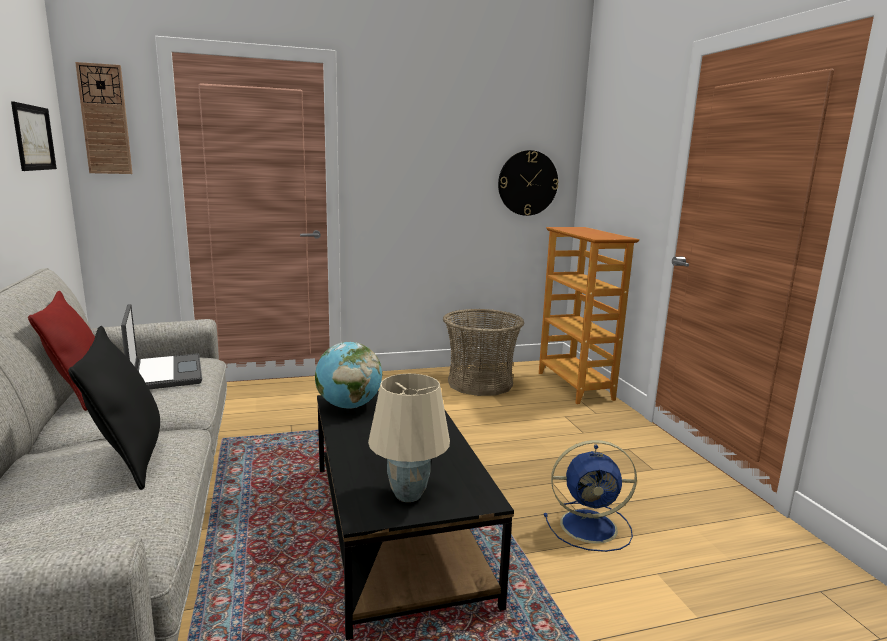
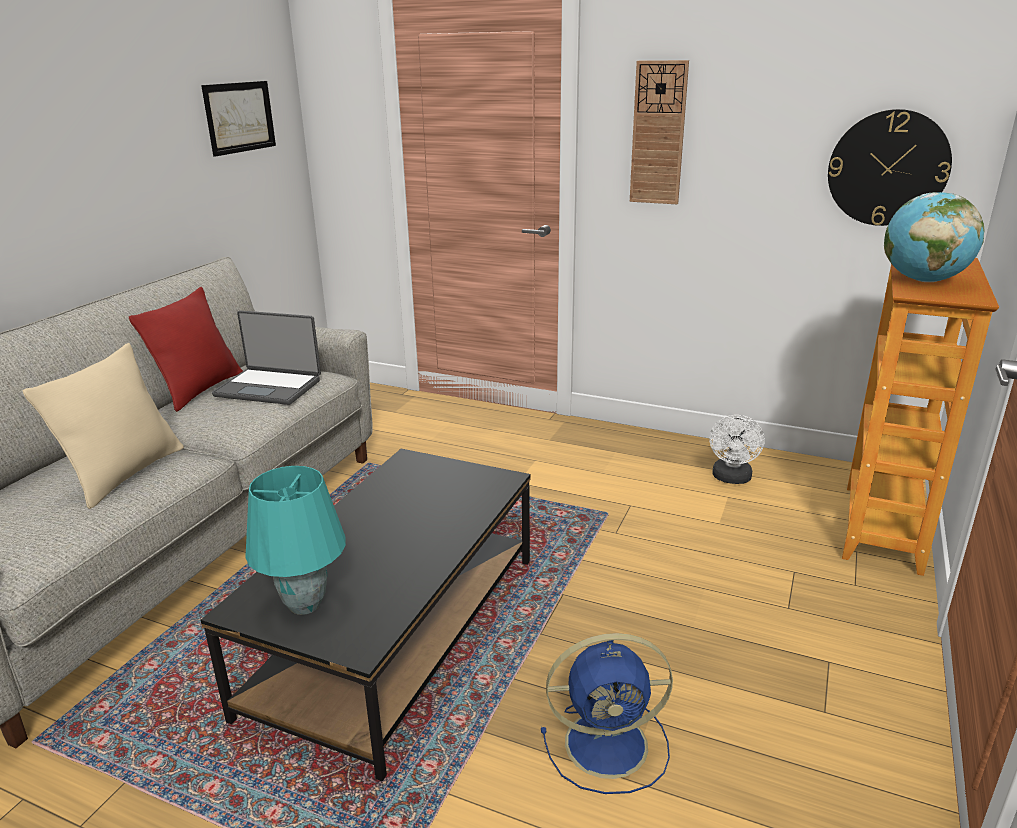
camera: 40 degrees right, 10 degrees up
black pillow [68,326,160,490] -> beige pillow [23,343,184,509]
wall clock [75,62,132,174] -> wall clock moved to [630,60,689,204]
laptop [121,304,202,390] -> laptop turned 90 degrees clockwise [212,310,321,405]
globe [315,342,382,409] -> globe moved to [884,192,985,282]
beige table lamp [368,374,450,502] -> turquoise table lamp [245,466,346,615]
basket [443,309,524,396] -> white fan [709,415,765,484]
blue fan [544,440,637,552] -> blue fan turned 45 degrees counterclockwise [541,633,673,794]

